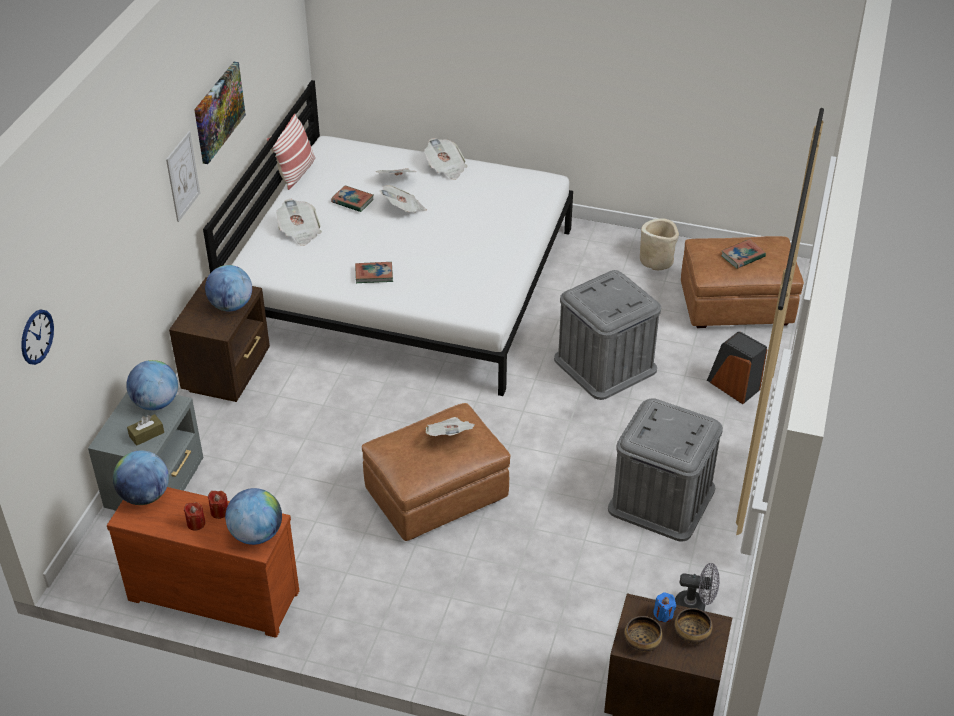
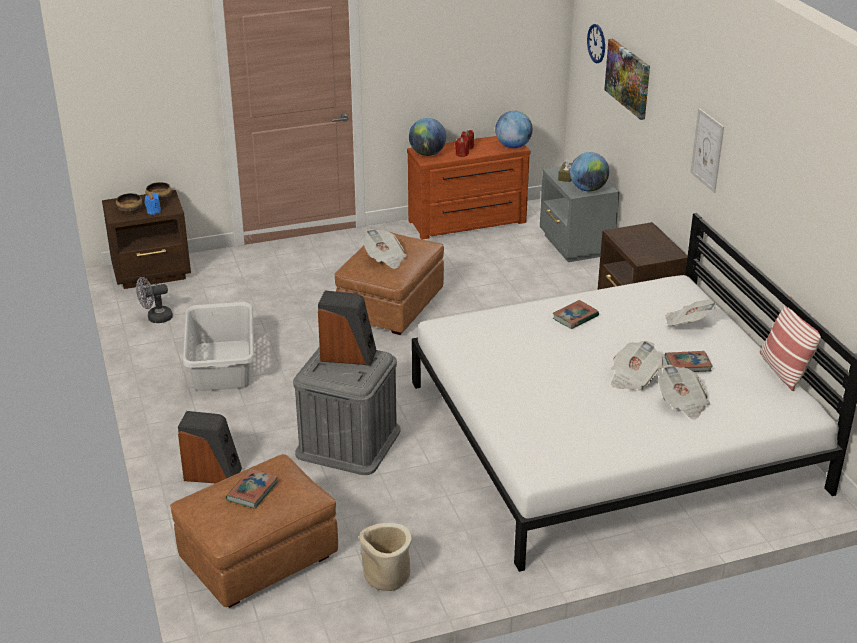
camera: 145 degrees right, 10 degrees down
picture [194,62,246,164] -> picture moved to [604,39,650,120]
globe [205,265,252,311] -> none
newspaper [424,138,467,180] -> none
grey storage box [608,398,723,541] -> grey laundry basket [183,302,254,391]
none -> speaker [318,291,377,365]

